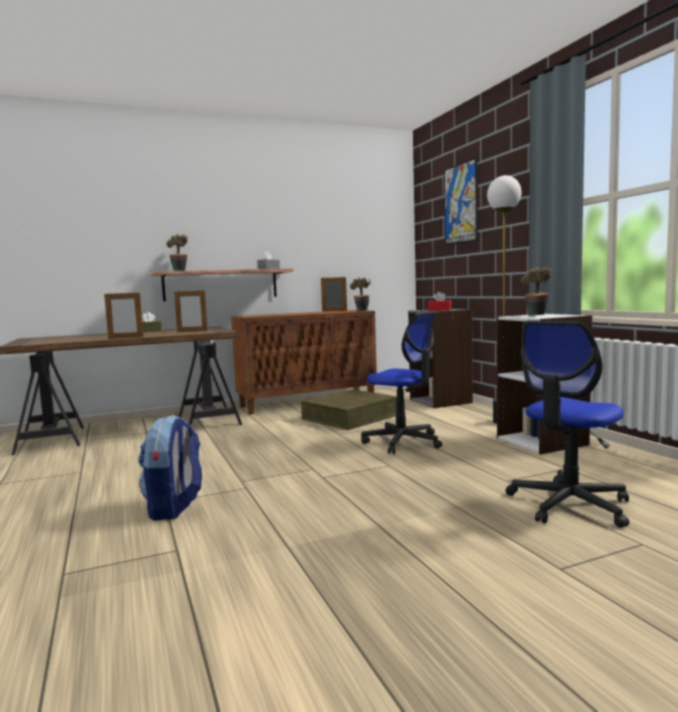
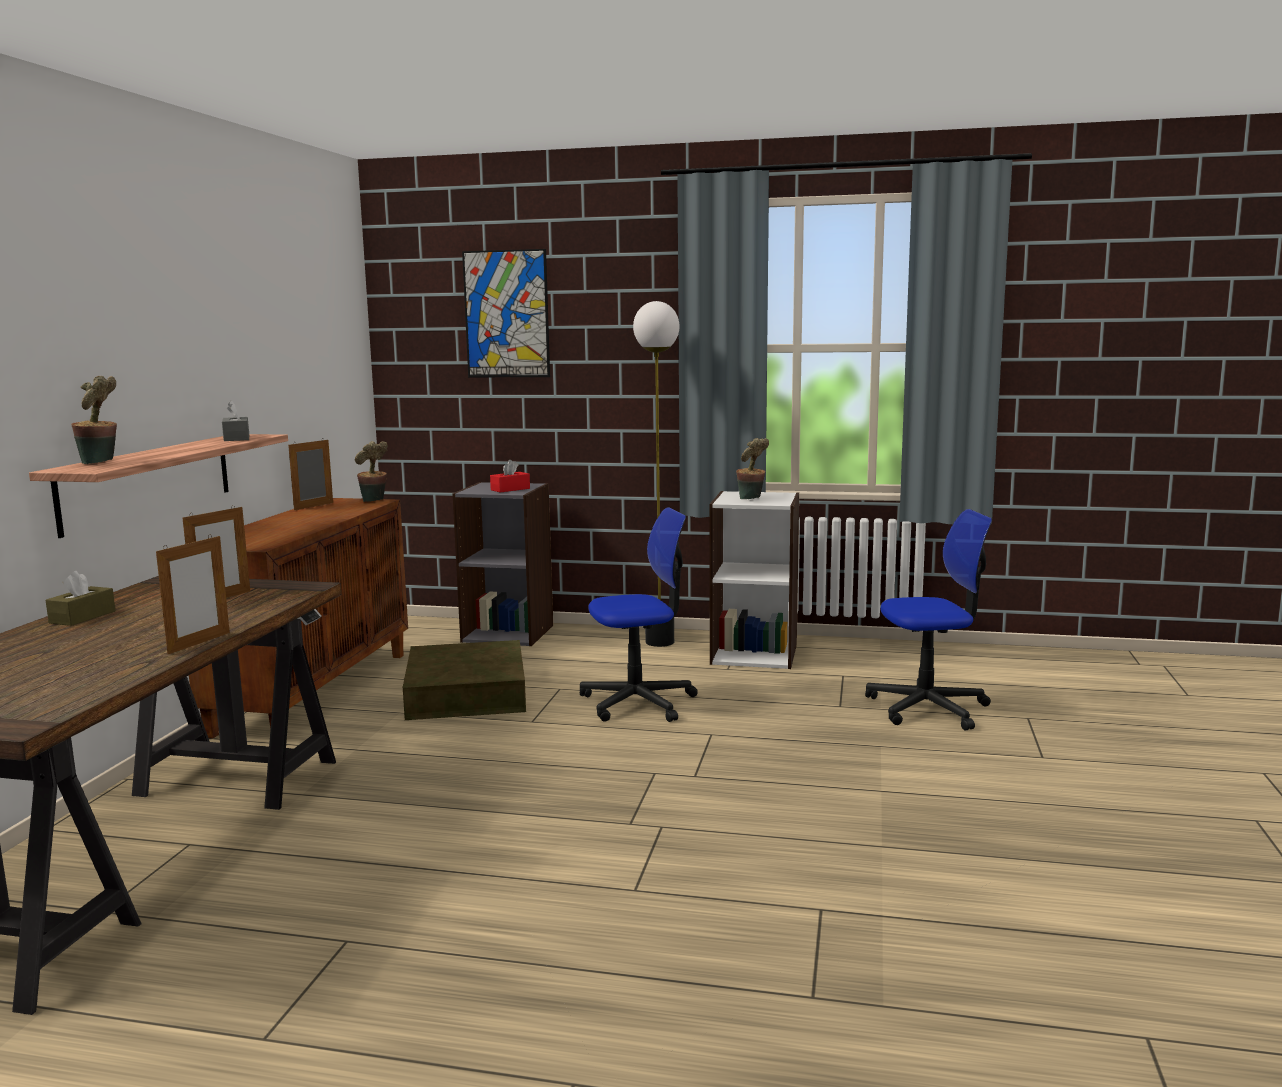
camera: 55 degrees left, 5 degrees up
backpack [138,415,202,521] -> none
office chair [506,320,629,528] -> office chair turned 90 degrees counterclockwise [865,509,992,731]

